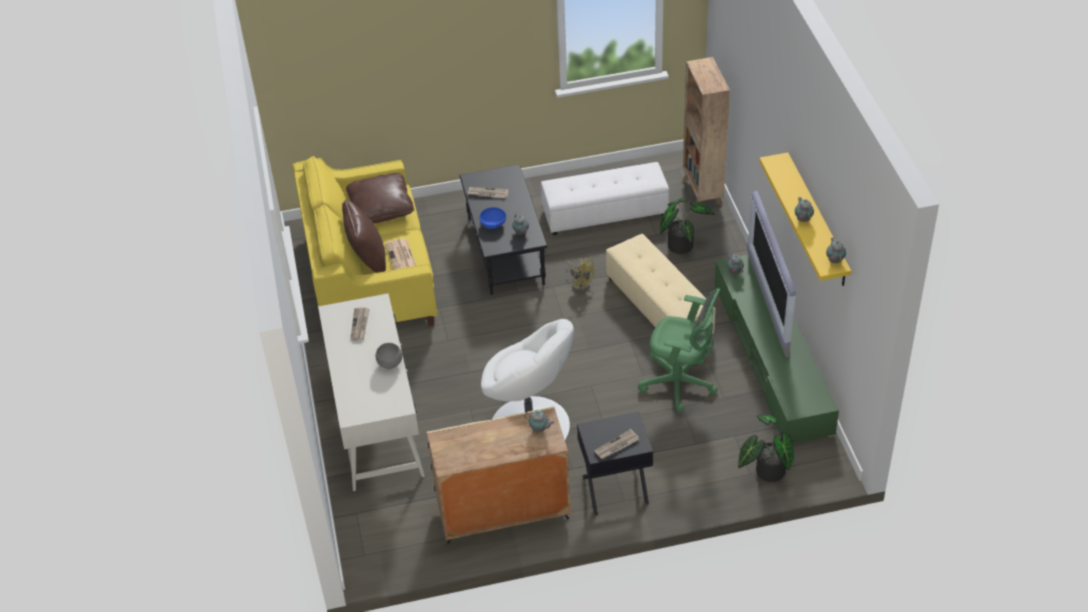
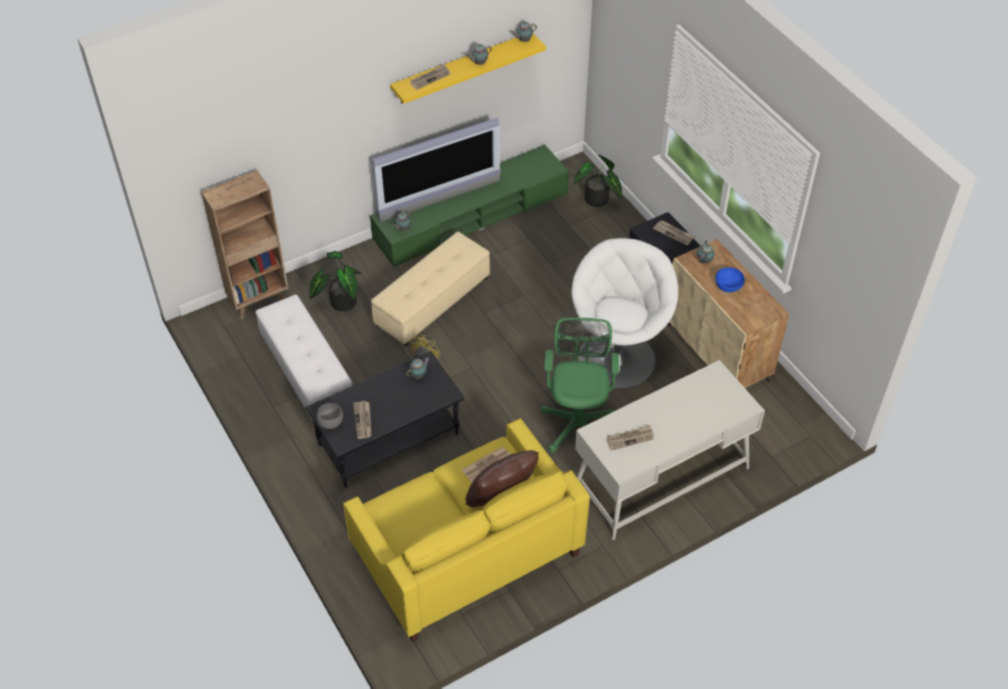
camera: 110 degrees left, 5 degrees up
brown pillow [346,173,415,223] -> none
grey bowl [376,343,402,369] -> grey bowl moved to [316,403,343,429]
blue bowl [480,207,506,229] -> blue bowl moved to [716,267,745,292]
green office chair [638,288,720,413] -> green office chair moved to [541,318,619,453]
none -> newspaper [410,64,451,90]

